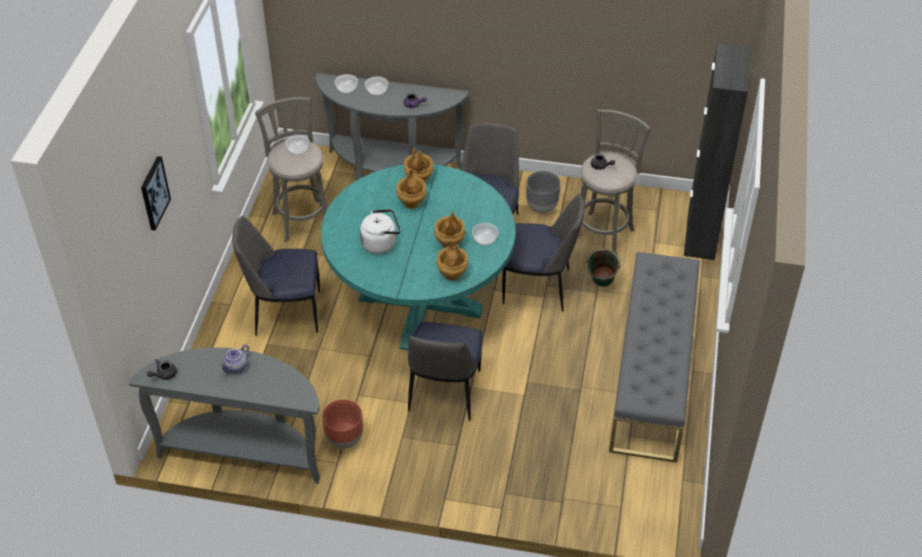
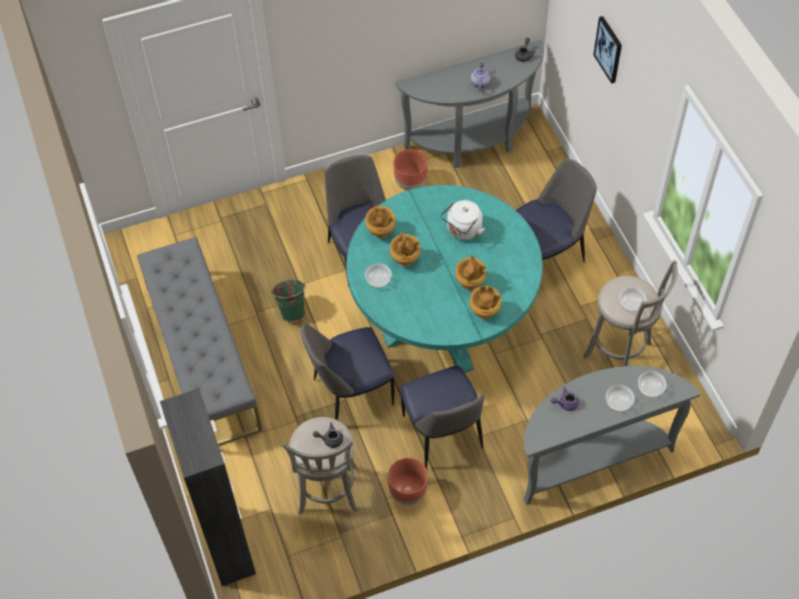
camera: 150 degrees right, 10 degrees up
grey planter [526,171,561,213] -> brown planter [388,458,428,505]
green bucket [586,249,621,287] -> green bucket moved to [271,280,306,322]

